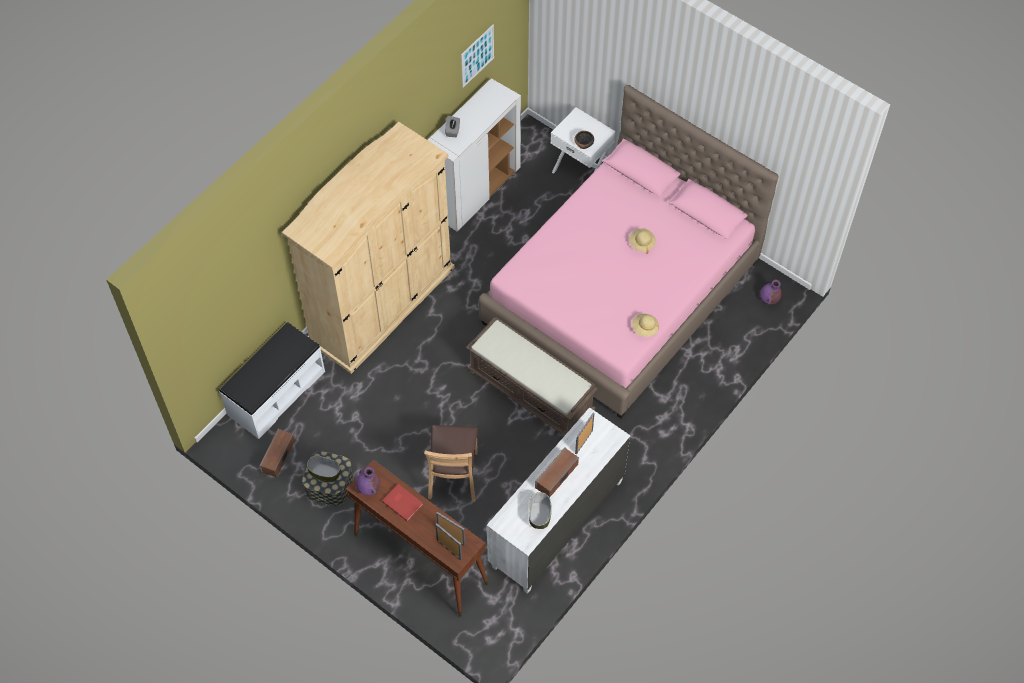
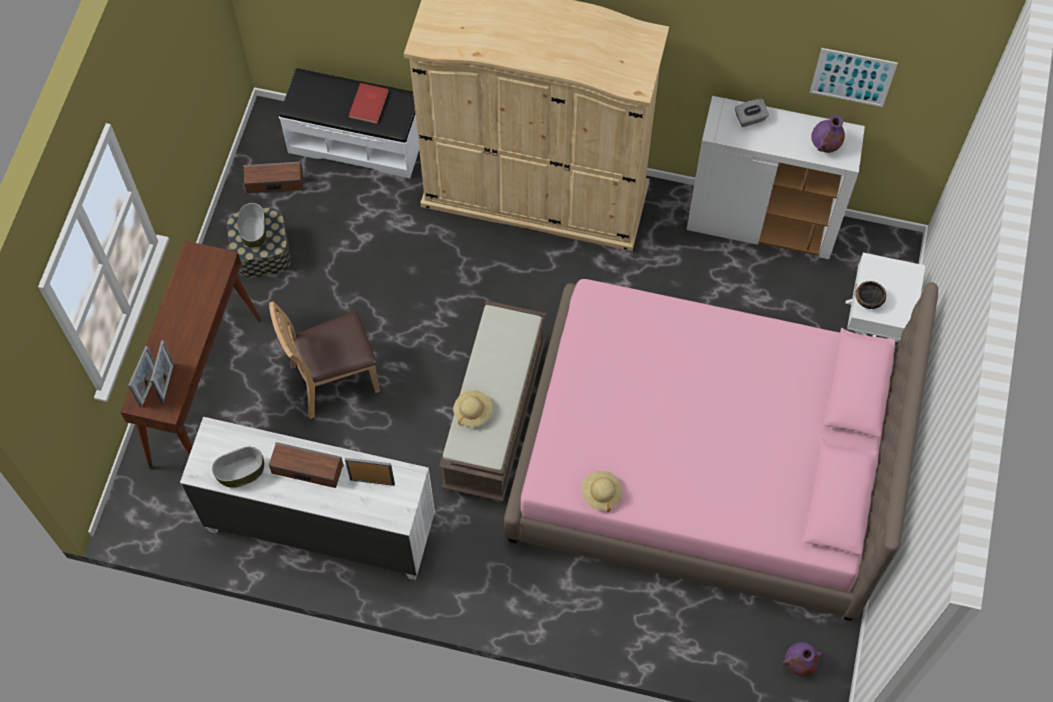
camera: 65 degrees right, 5 degrees up
purple vase [356,467,380,495] -> purple vase moved to [811,115,845,153]
red book [382,484,423,521] -> red book moved to [348,83,389,124]
beige hat [629,228,656,254] -> beige hat moved to [453,390,493,427]

